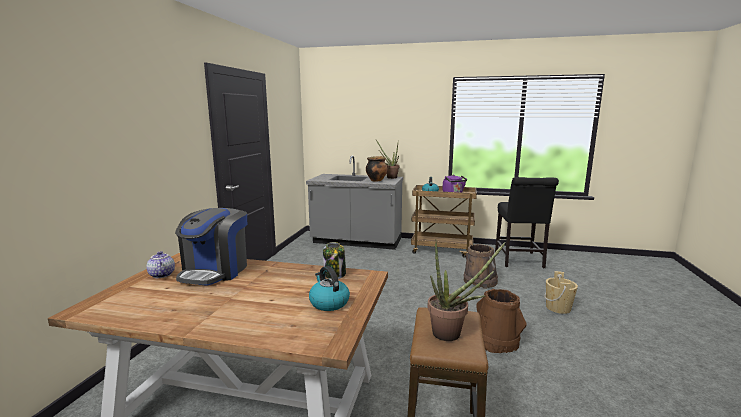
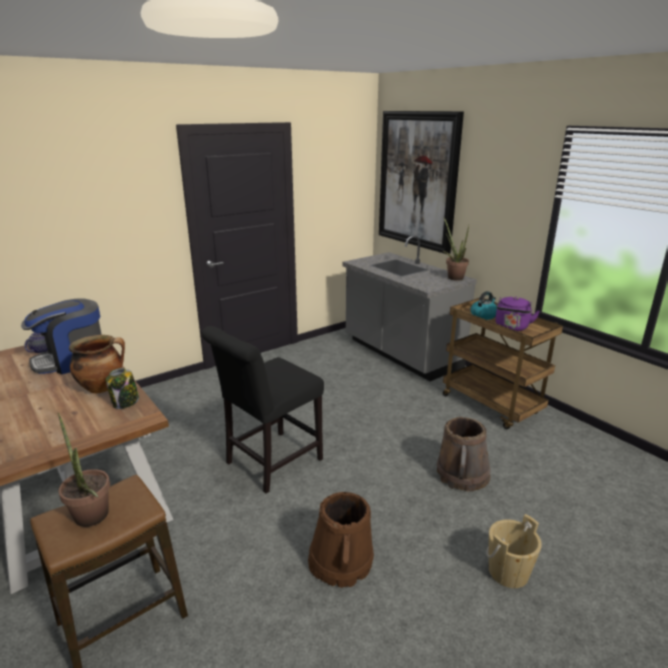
camera: 40 degrees right, 10 degrees up
kettle [309,266,350,311] -> none
cooking pot [366,156,387,181] -> cooking pot moved to [69,335,125,393]
black chair [495,177,559,268] -> black chair moved to [202,326,324,493]
none -> picture [379,111,464,254]

